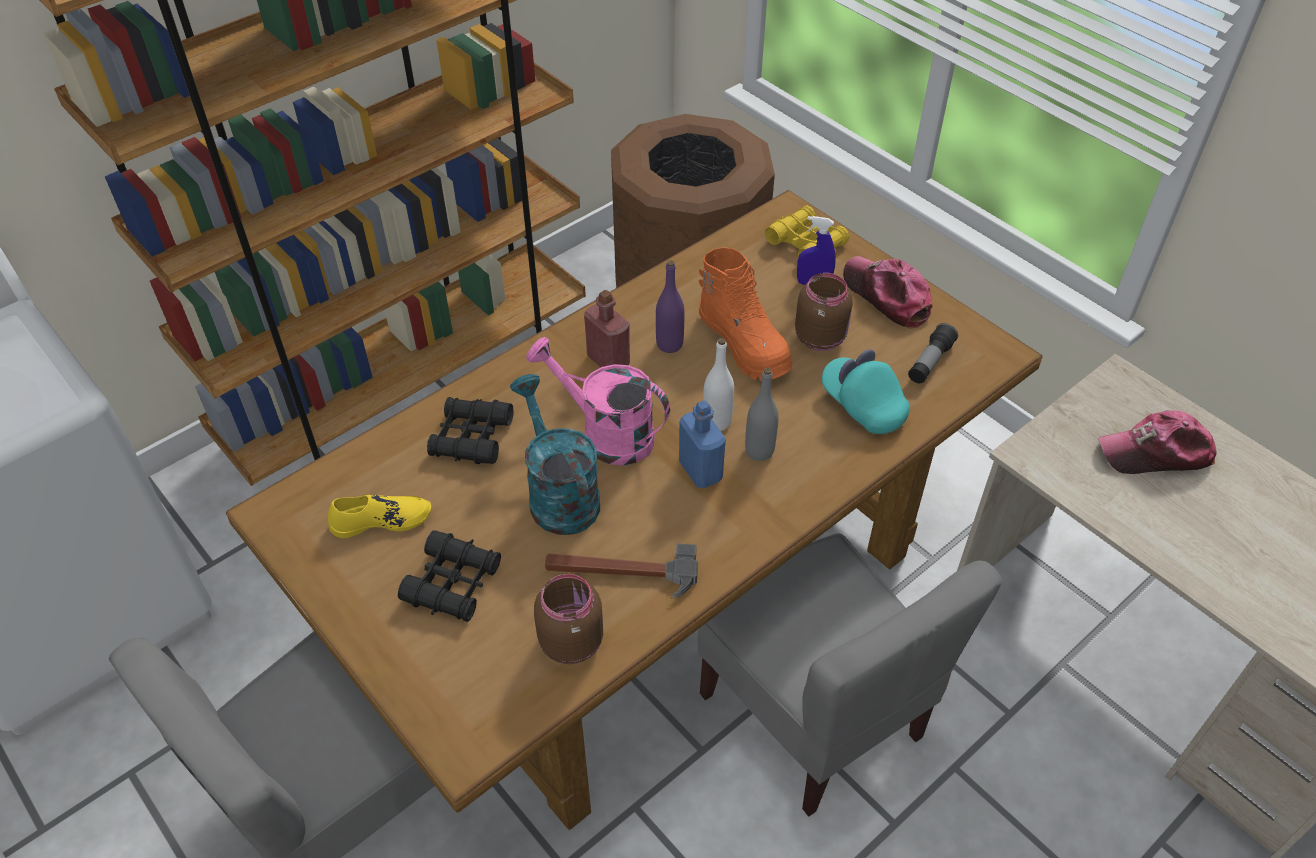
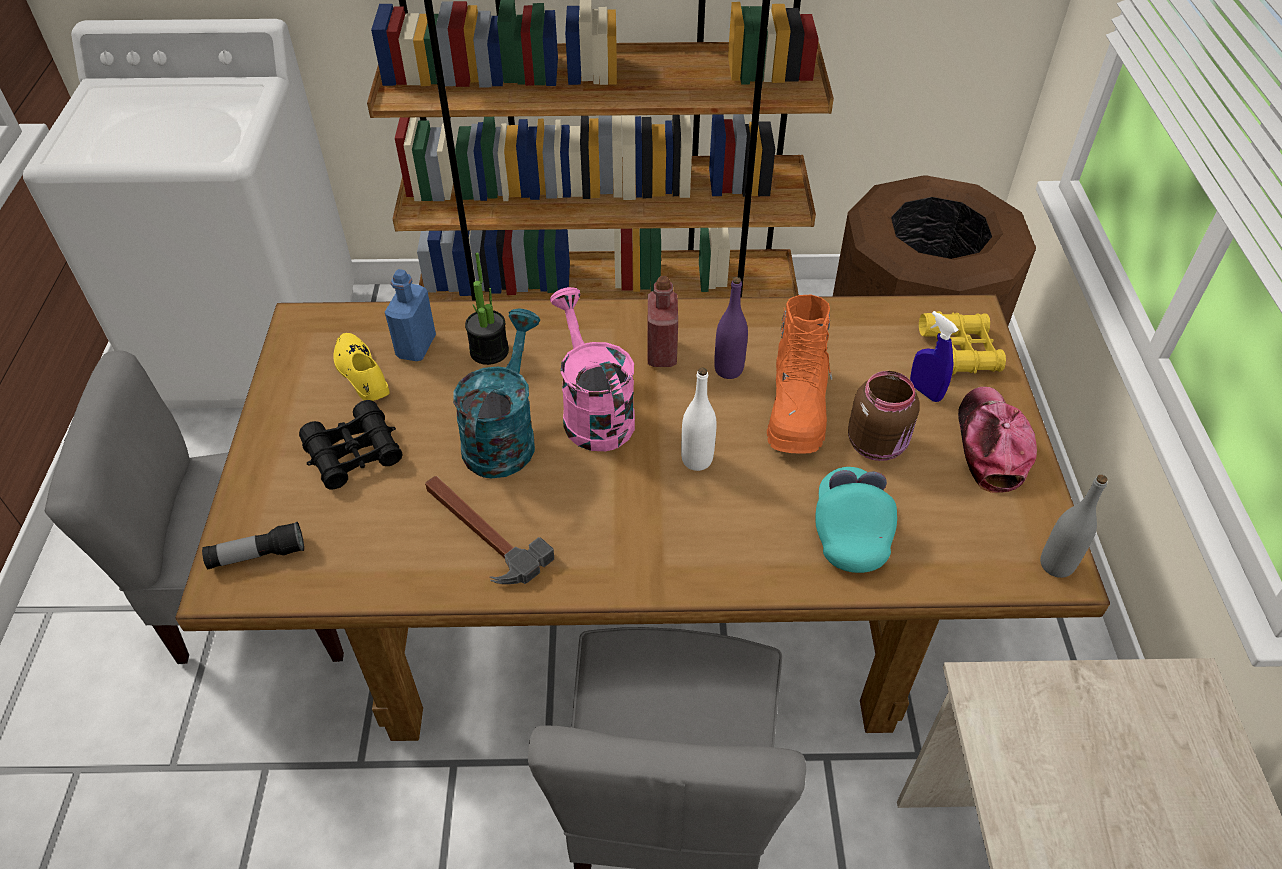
camera: 40 degrees right, 0 degrees up
yellow shoe [328,495,431,538] -> yellow shoe turned 150 degrees counterclockwise [333,333,390,401]
black binoculars [427,397,514,464] -> potted plant [465,253,509,365]
brown jar [534,574,603,664] -> none
blue bottle [679,400,726,488] -> blue bottle moved to [385,269,436,361]
grey bottle [745,367,779,461] -> grey bottle moved to [1040,475,1108,578]
flashlight [908,323,958,383] -> flashlight moved to [202,522,304,569]
cap [1098,410,1217,474] -> none

